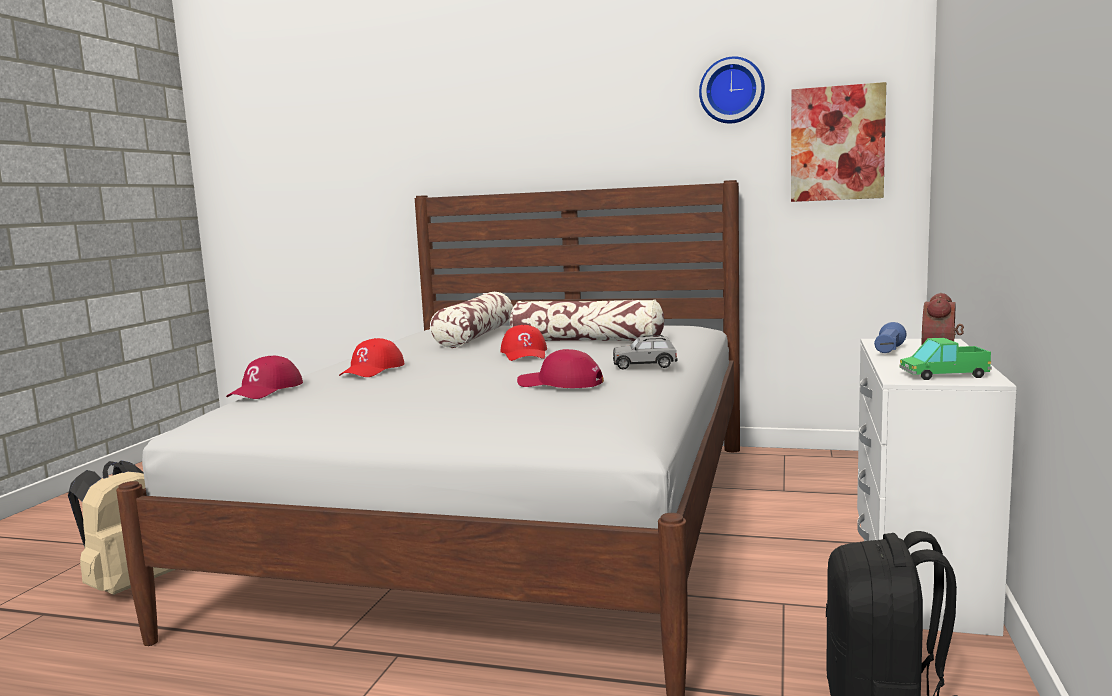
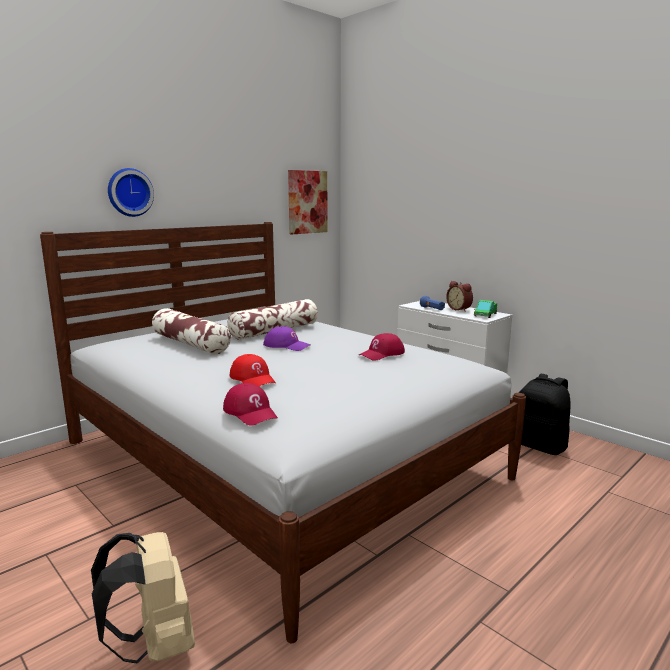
camera: 60 degrees left, 5 degrees up
red cap [500,325,547,361] -> purple cap [263,326,311,351]
grey toy car [613,335,678,369] -> none
wall clock [699,56,765,123] -> wall clock moved to [108,168,154,217]

